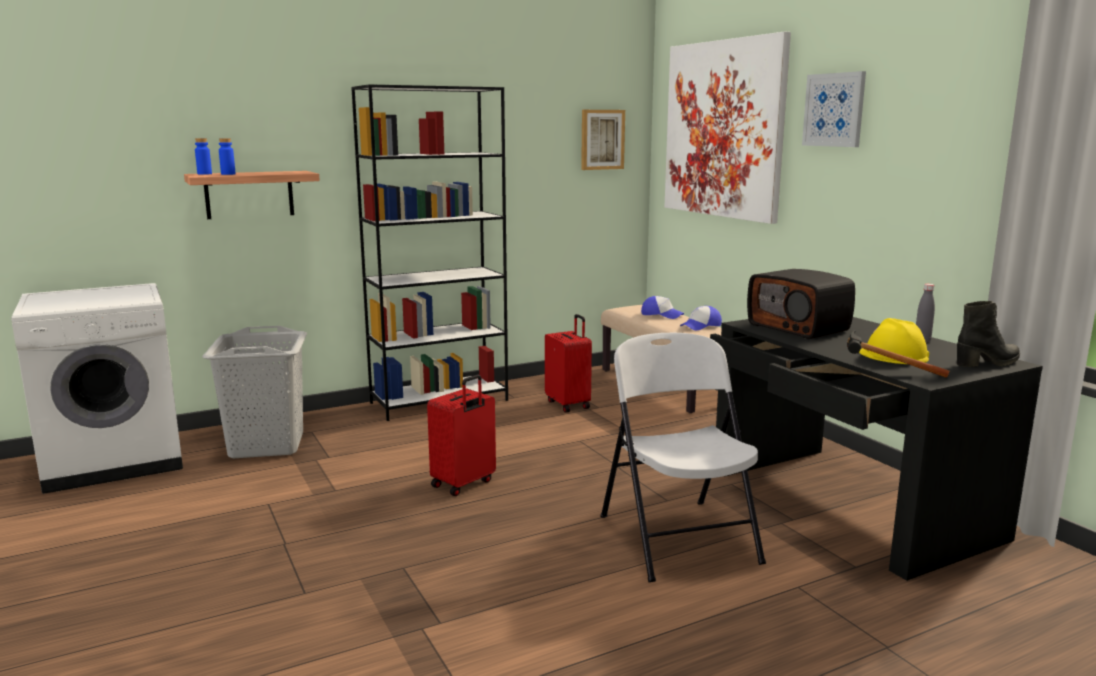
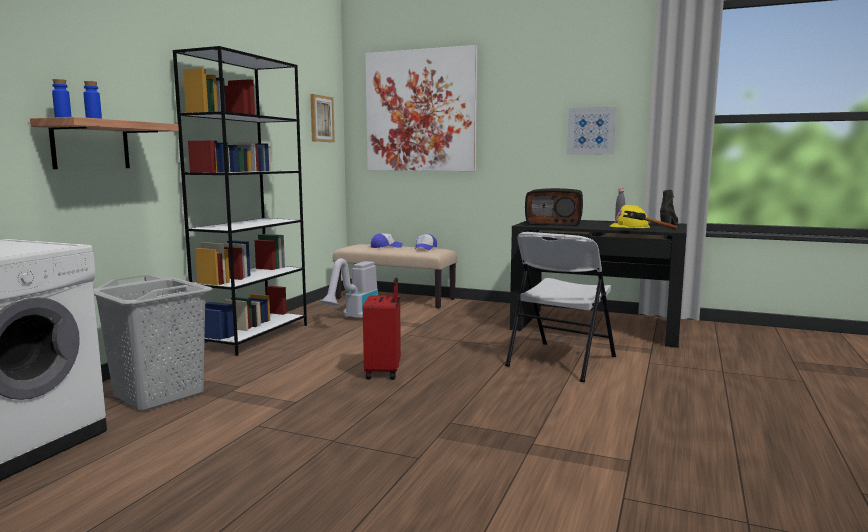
camera: 40 degrees left, 5 degrees down
red suitcase [545,314,592,412] -> vacuum cleaner [320,258,378,318]
white chair [601,333,766,582] -> white chair turned 90 degrees counterclockwise [505,232,616,383]
picture [802,71,866,147] -> picture moved to [567,107,616,154]

